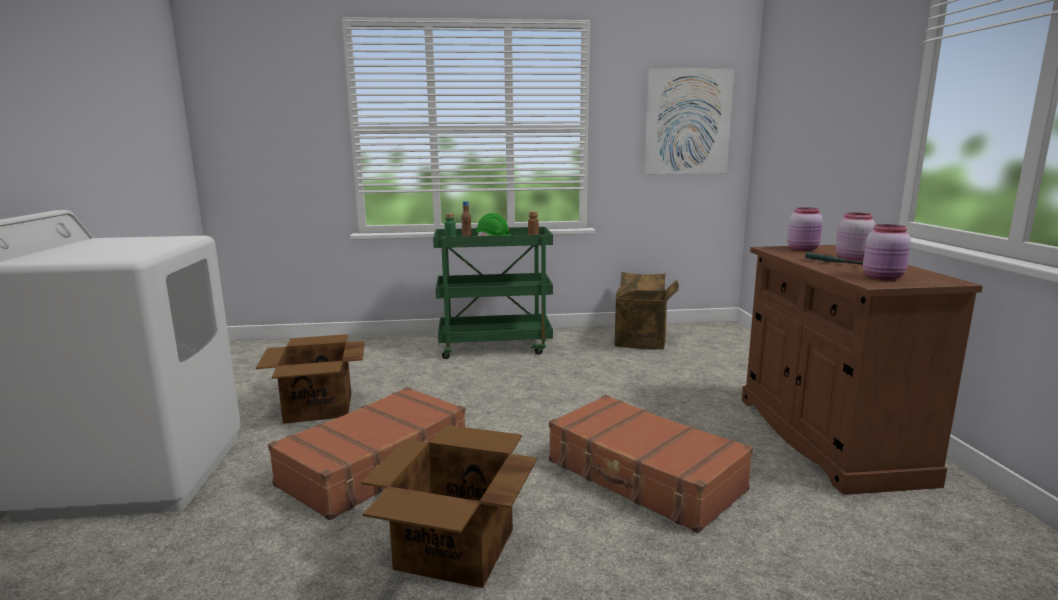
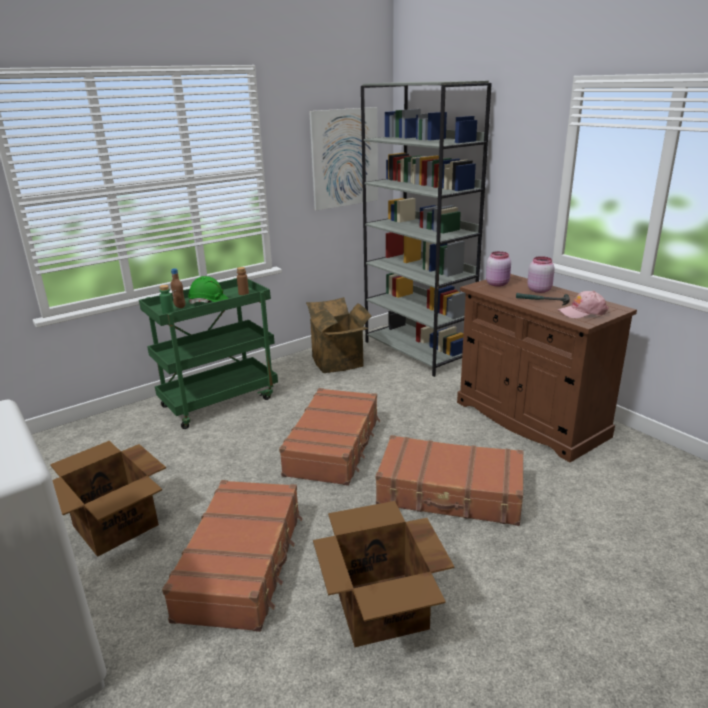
camera: 30 degrees left, 10 degrees up
pink jar [863,224,911,280] -> pink cap [558,291,609,319]
none -> brown suitcase [279,388,380,486]
none -> grey bookcase [361,81,492,377]

